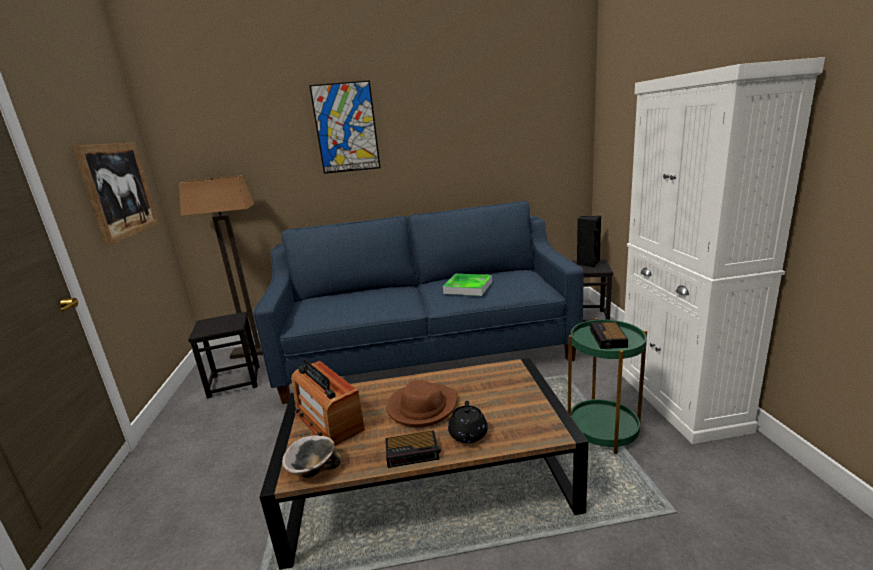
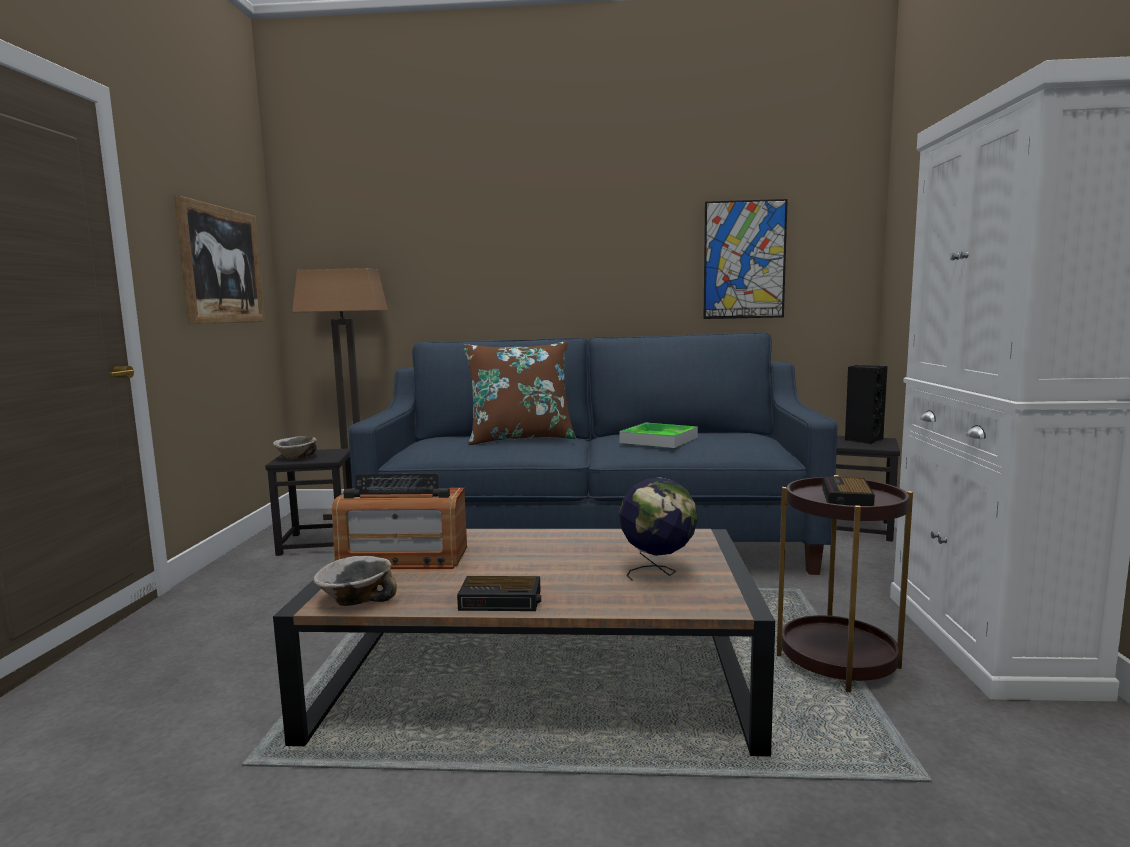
camera: 10 degrees right, 10 degrees down
radio [291,359,365,446] -> radio turned 60 degrees counterclockwise [332,474,467,569]
picture [309,80,381,174] -> picture moved to [703,199,788,319]
brown hat [386,380,458,427] -> none
black teapot [448,401,488,443] -> none
green side table [568,318,647,454] -> brown side table [777,475,913,692]
none -> bowl [273,436,317,460]
none -> brown pillow [463,341,576,445]
none -> globe [619,477,698,581]

